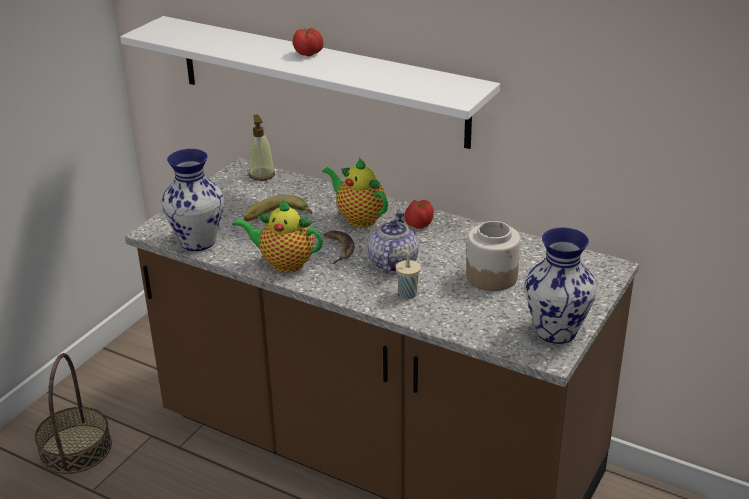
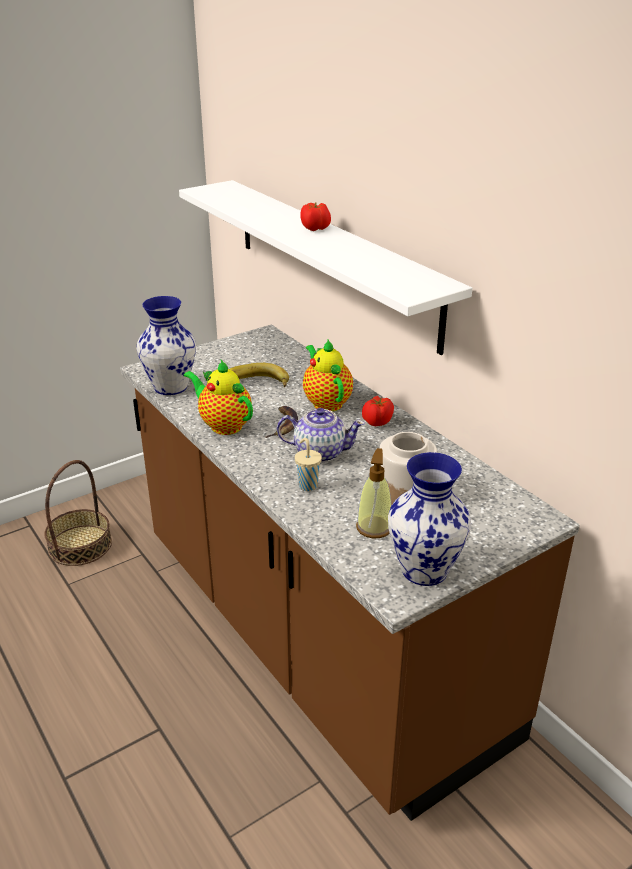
camera: 25 degrees right, 0 degrees up
soap dispenser [249,114,275,181] -> soap dispenser moved to [356,448,392,538]
teapot [368,211,419,274] -> teapot turned 60 degrees clockwise [277,408,365,463]

